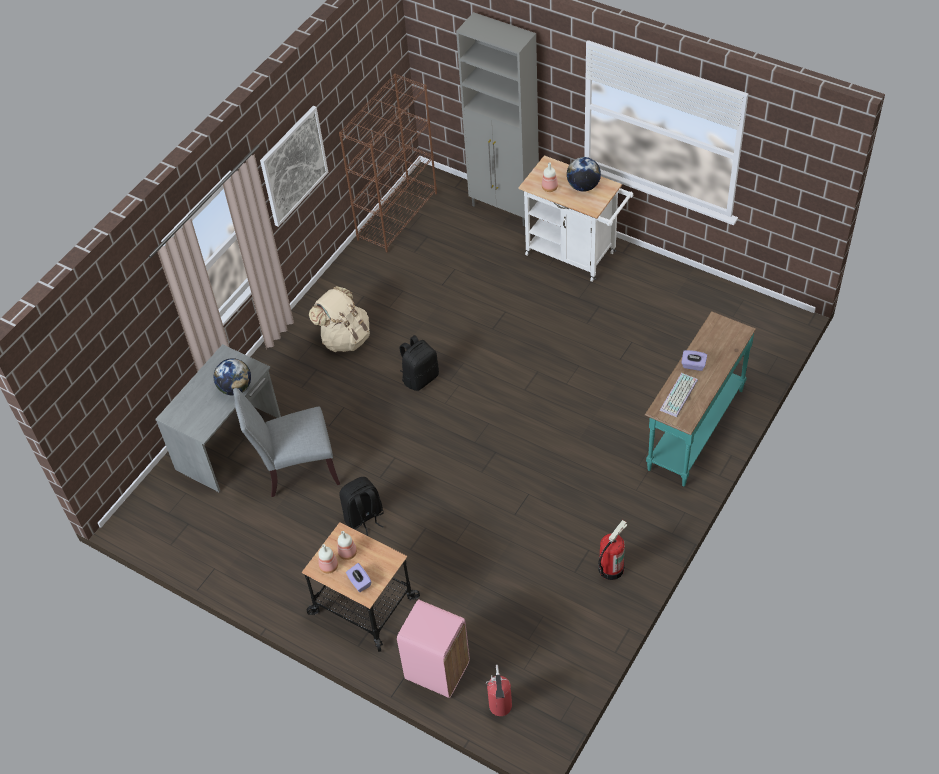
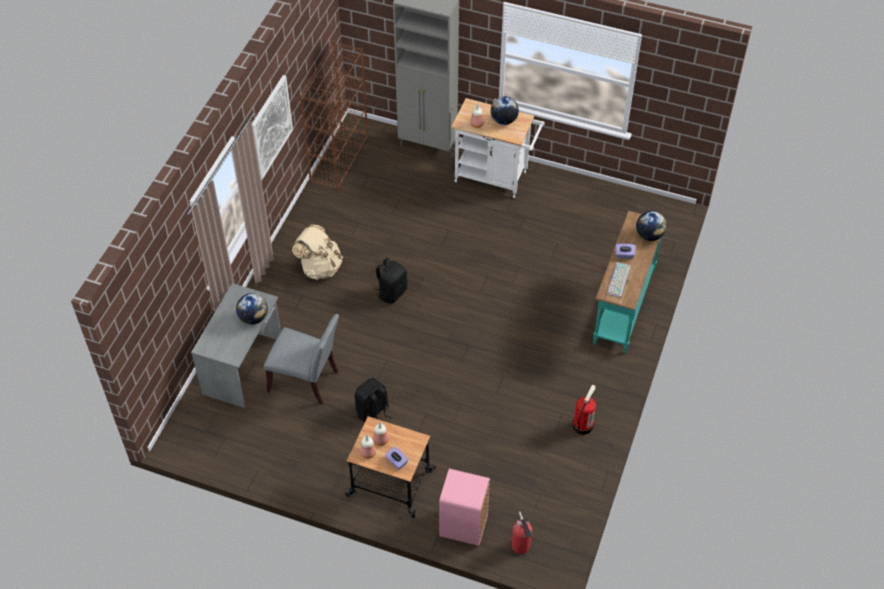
camera: 15 degrees left, 0 degrees up
grey chair [233,388,340,497] -> grey chair turned 135 degrees counterclockwise [264,314,339,405]
none -> globe [636,211,667,241]

